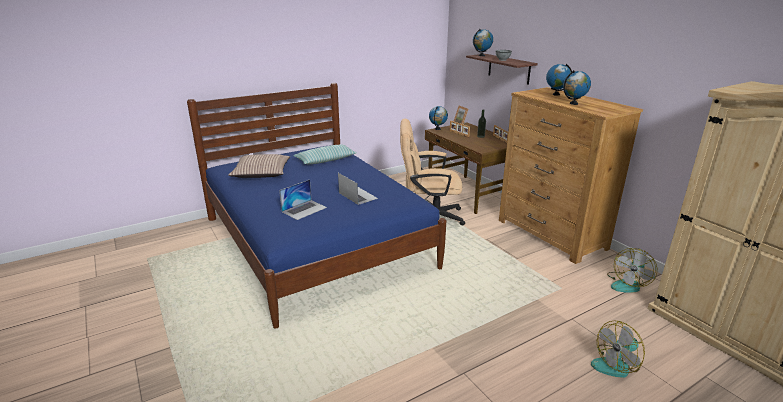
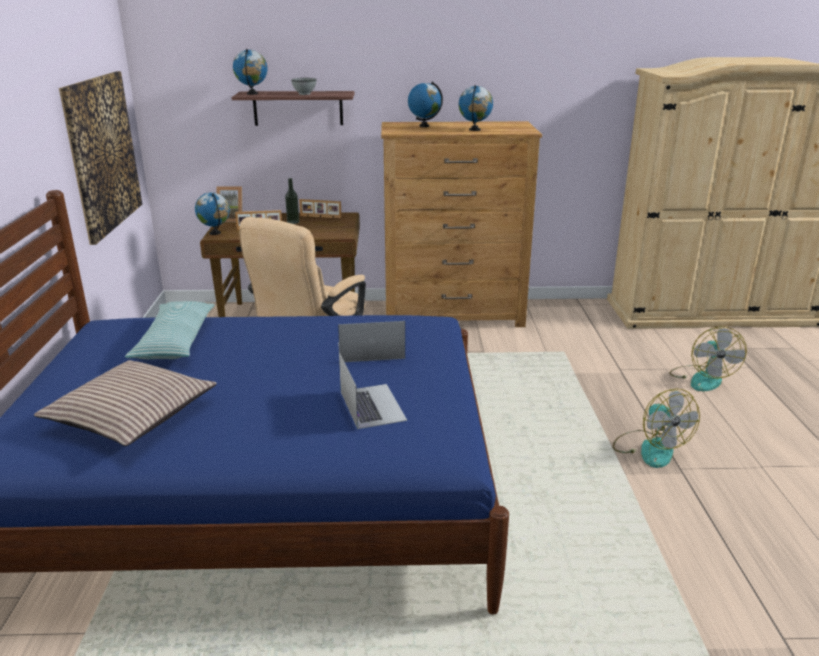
camera: 60 degrees left, 0 degrees up
fan [607,248,657,293] -> fan moved to [613,389,700,468]
none -> picture [59,71,142,245]

